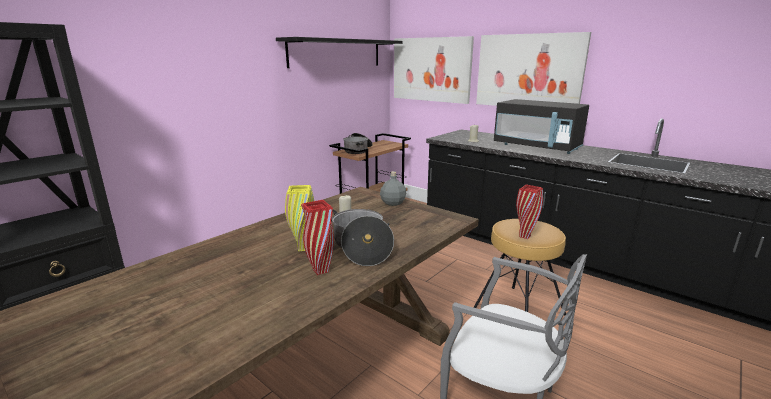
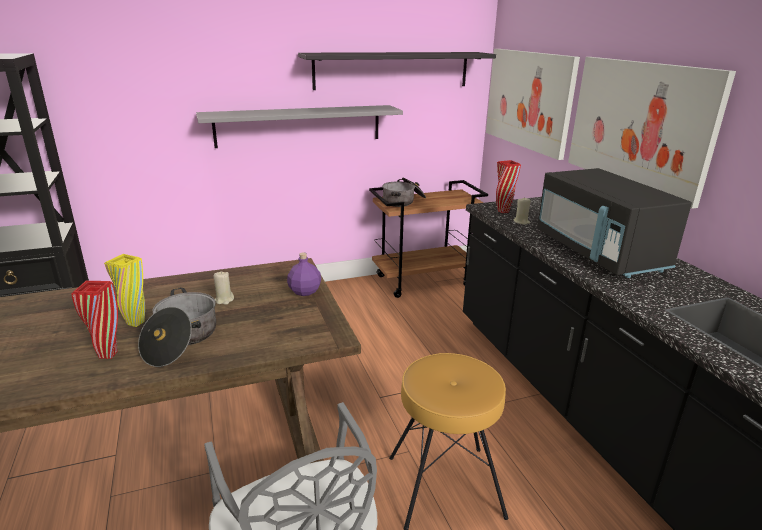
camera: 30 degrees right, 5 degrees up
grey bottle [380,171,406,206] -> purple bottle [287,253,321,296]
red vase [516,185,543,239] -> red vase moved to [496,160,521,213]
none -> grey shelf [196,105,403,148]

